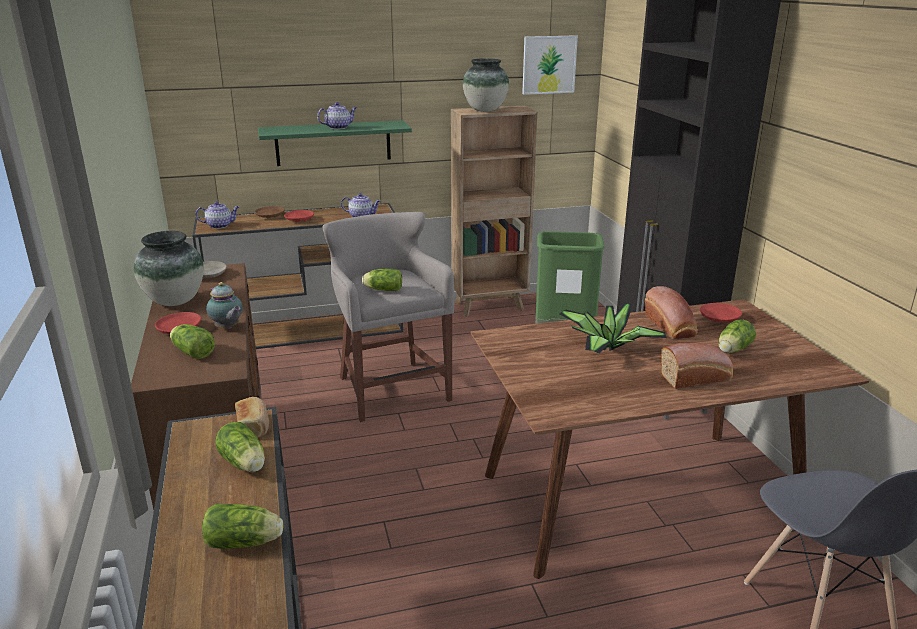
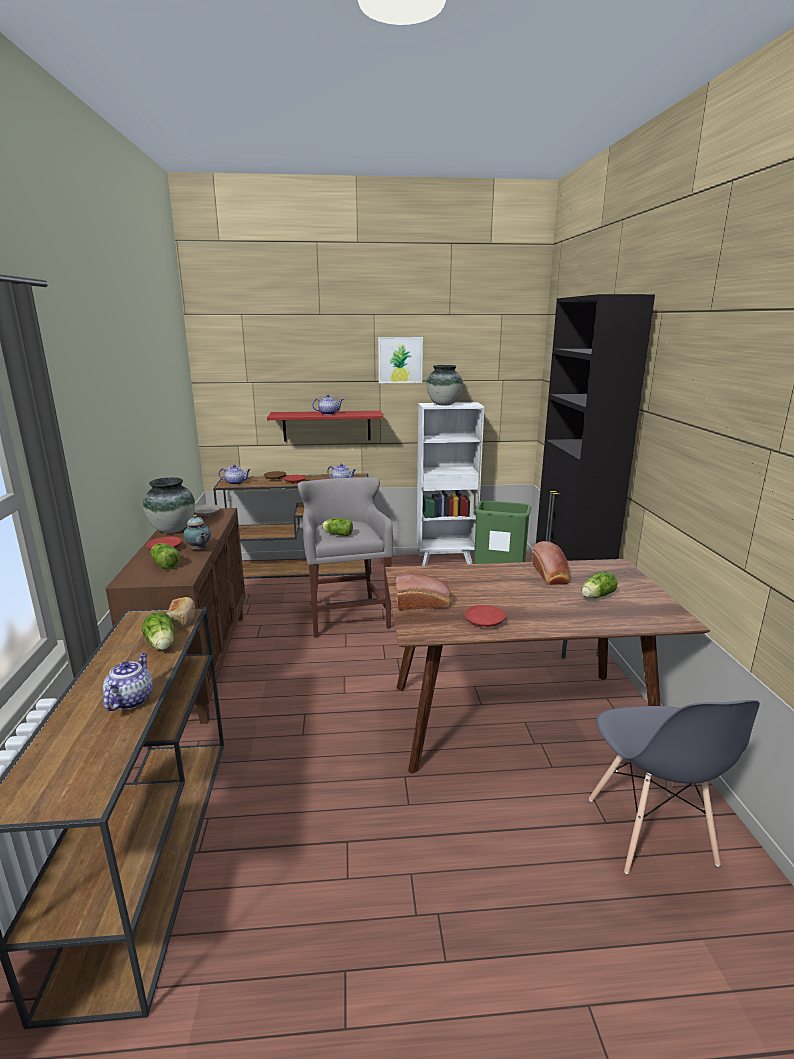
camera: 10 degrees right, 5 degrees down
lettuce [202,503,283,549] -> teapot [103,653,153,711]
green shelf [258,120,412,166] -> red shelf [267,411,383,442]
brown bookcase [451,106,537,317] -> white bookcase [417,402,484,566]
picture [522,35,578,95] -> picture moved to [378,337,423,383]
potted plant [559,303,667,353] -> none
bread [661,343,733,389] -> bread moved to [396,574,452,610]
red plate [700,303,742,322] -> red plate moved to [465,605,506,627]

